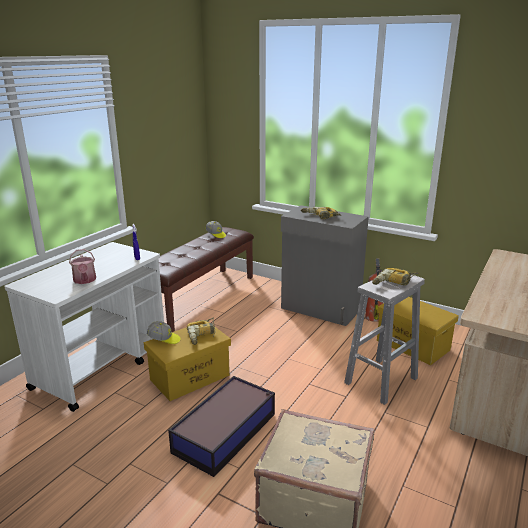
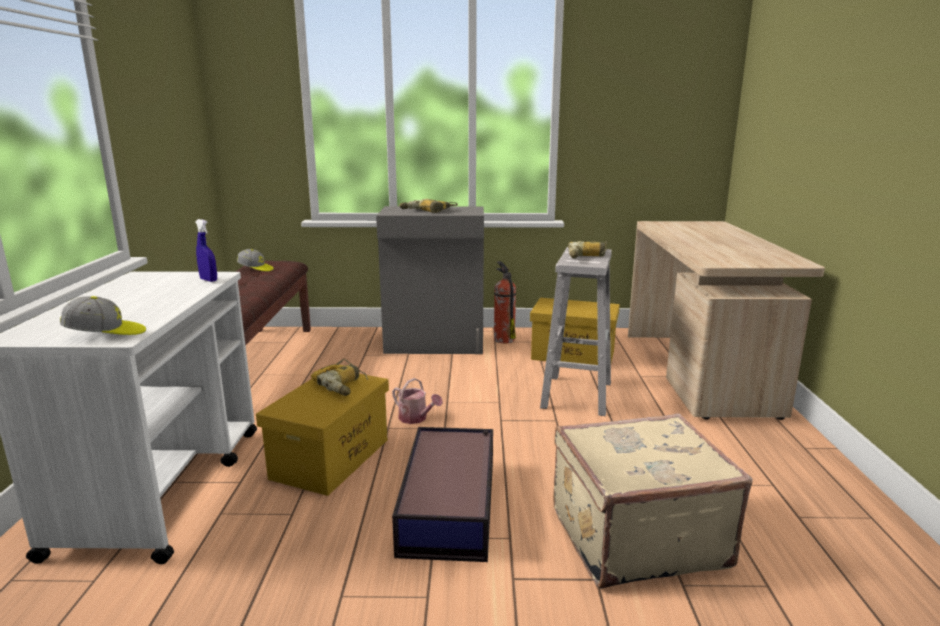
camera: 30 degrees left, 5 degrees down
watering can [69,249,96,284] -> watering can moved to [392,378,443,424]
cap [147,321,180,344] -> cap moved to [60,296,146,335]

